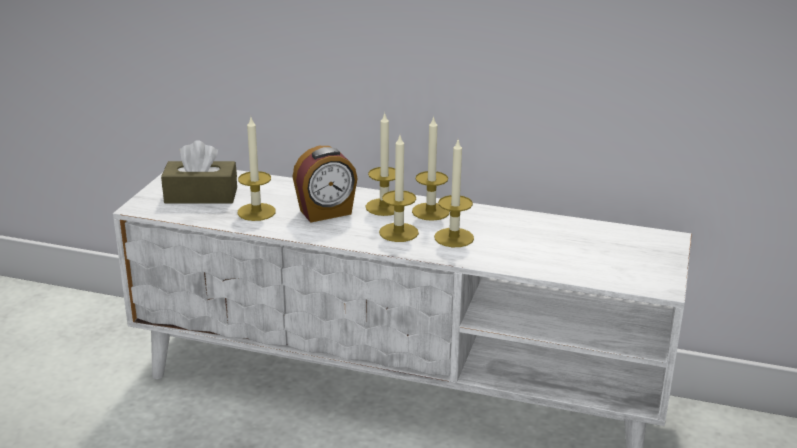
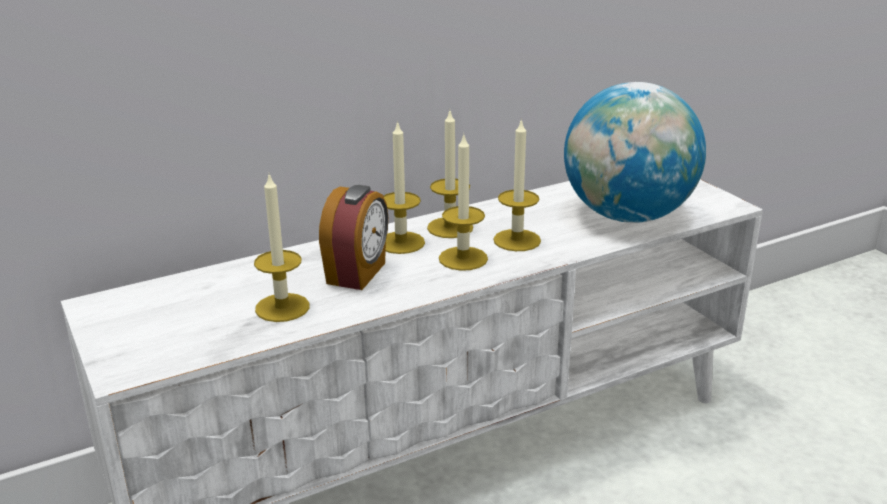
camera: 45 degrees left, 0 degrees up
brown tissue box [161,140,237,203] -> none
none -> globe [564,82,706,223]

